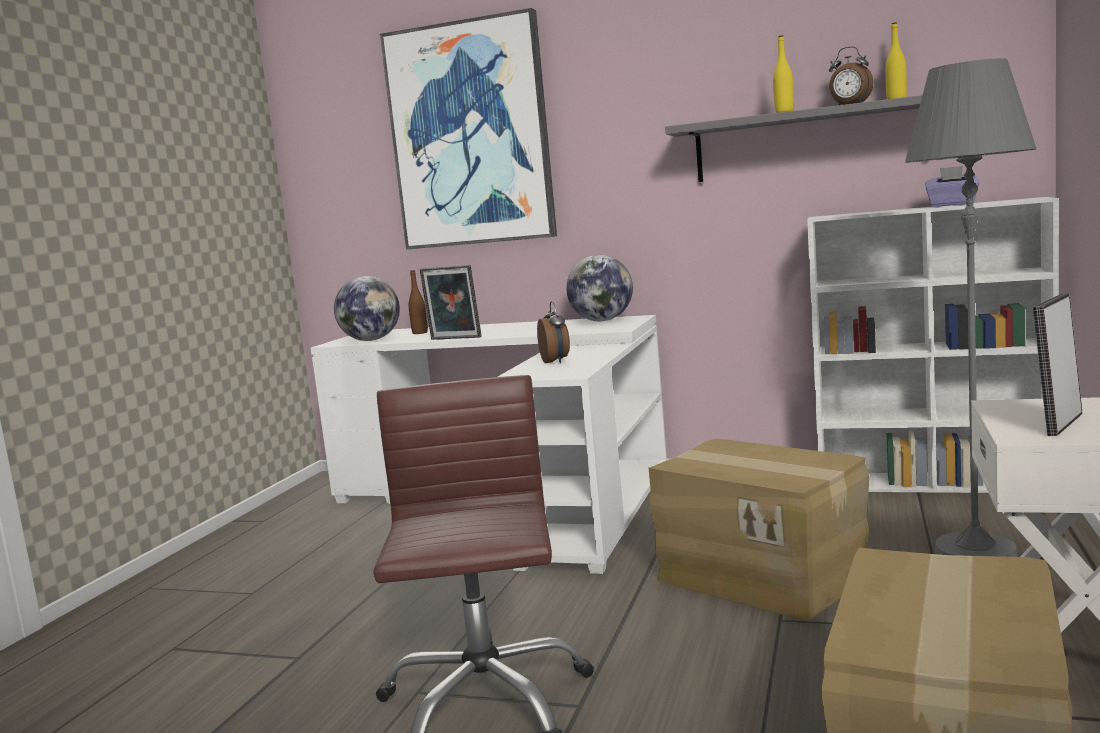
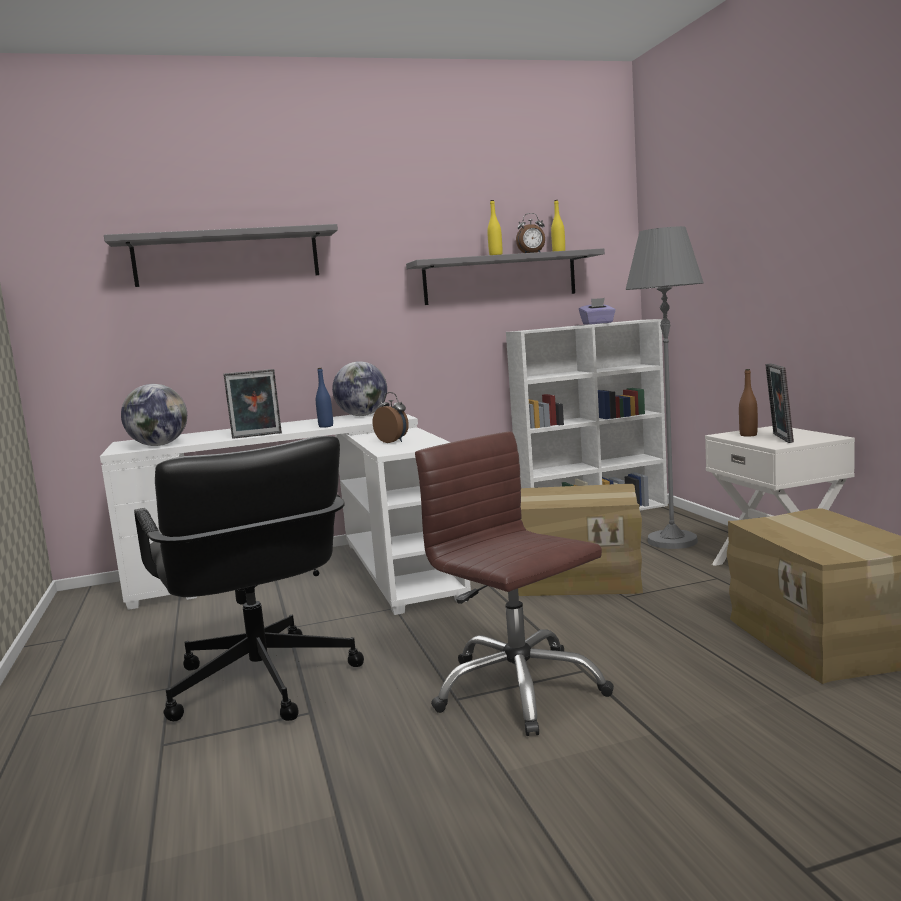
camera: 35 degrees left, 0 degrees up
picture [380,8,557,249] -> grey shelf [104,224,338,287]
brown bottle [409,270,428,334] -> brown bottle moved to [739,369,758,437]
none -> black office chair [134,436,364,721]
none -> blue bottle [316,368,333,428]

